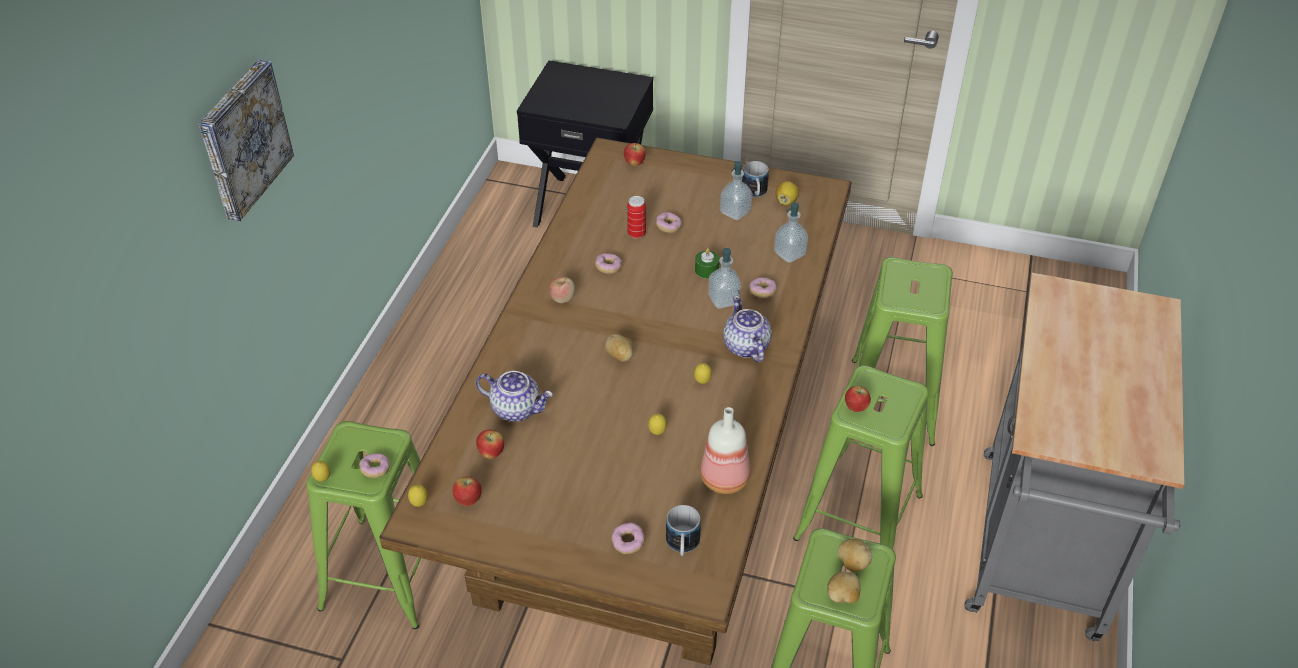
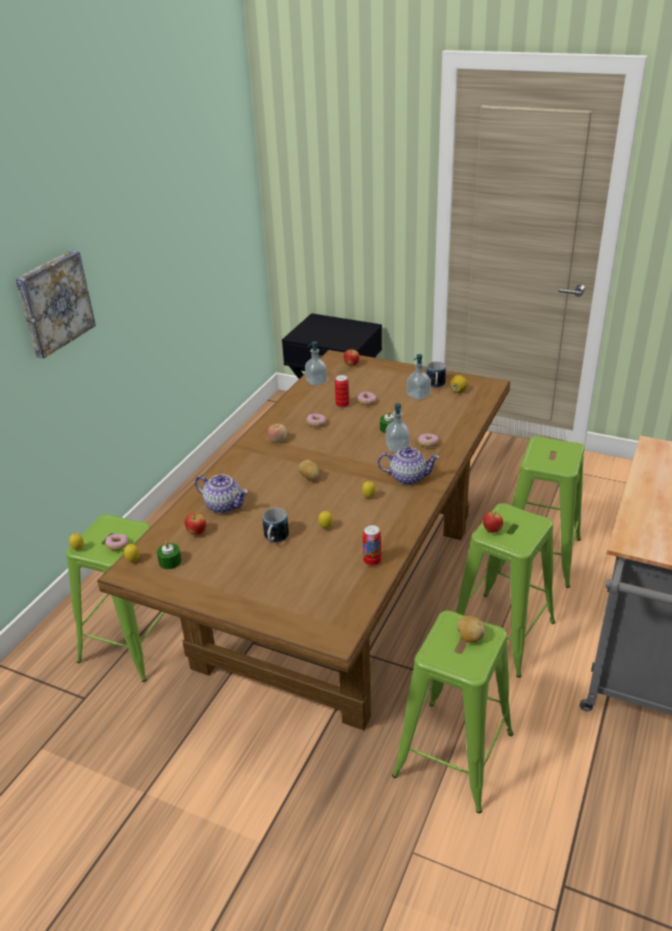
camera: 10 degrees right, 10 degrees down
apple [452,476,482,506] -> green candle [157,541,182,569]
donut [611,523,645,554] -> none
mug [666,505,701,556] -> mug moved to [262,508,289,543]
bottle [700,407,750,494] -> can [363,525,381,566]
teapot [723,296,772,363] -> teapot turned 105 degrees clockwise [378,447,440,485]
soap dispenser [774,202,809,263] -> soap dispenser moved to [305,341,327,386]
potato [827,571,860,603] -> none

